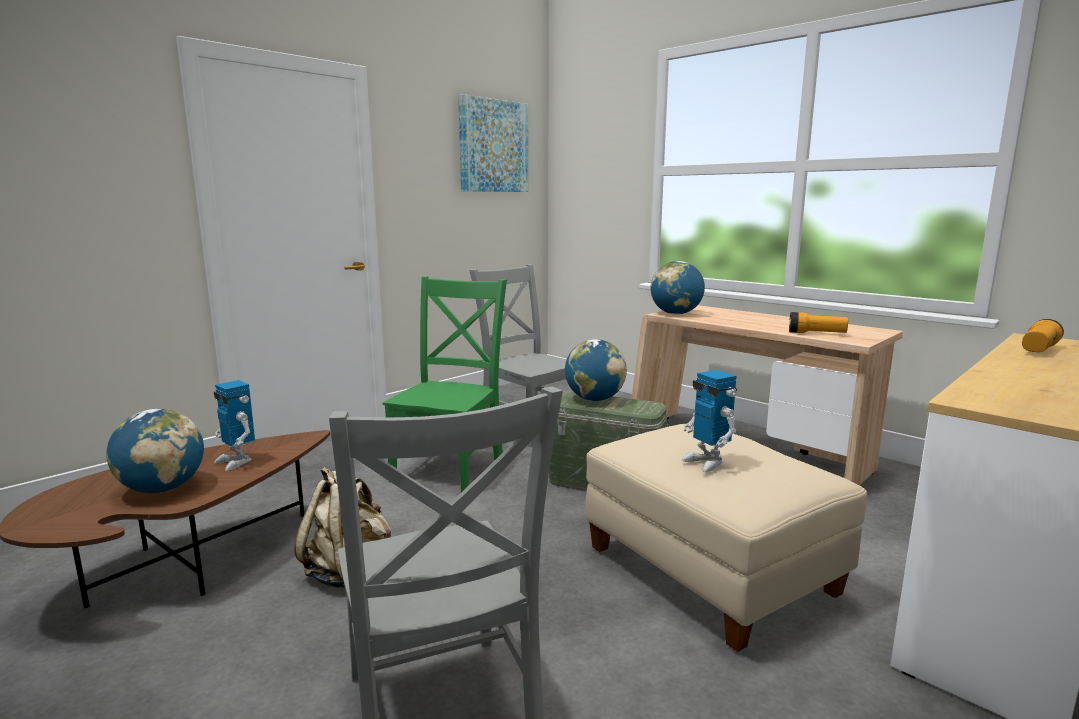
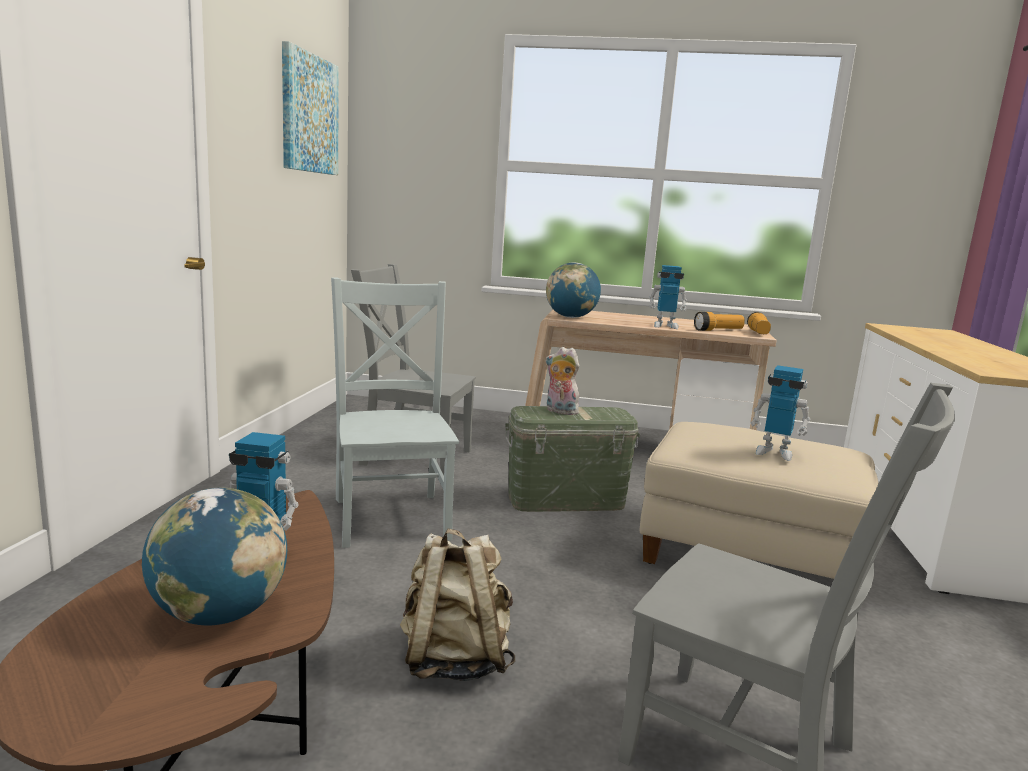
camera: 35 degrees left, 0 degrees up
green chair [382,276,507,492] -> grey chair [331,278,459,548]
globe [565,339,627,401] -> plush toy [545,347,580,415]
flashlight [1022,319,1064,352] -> flashlight moved to [747,312,771,334]
none -> toy robot [649,265,687,329]

